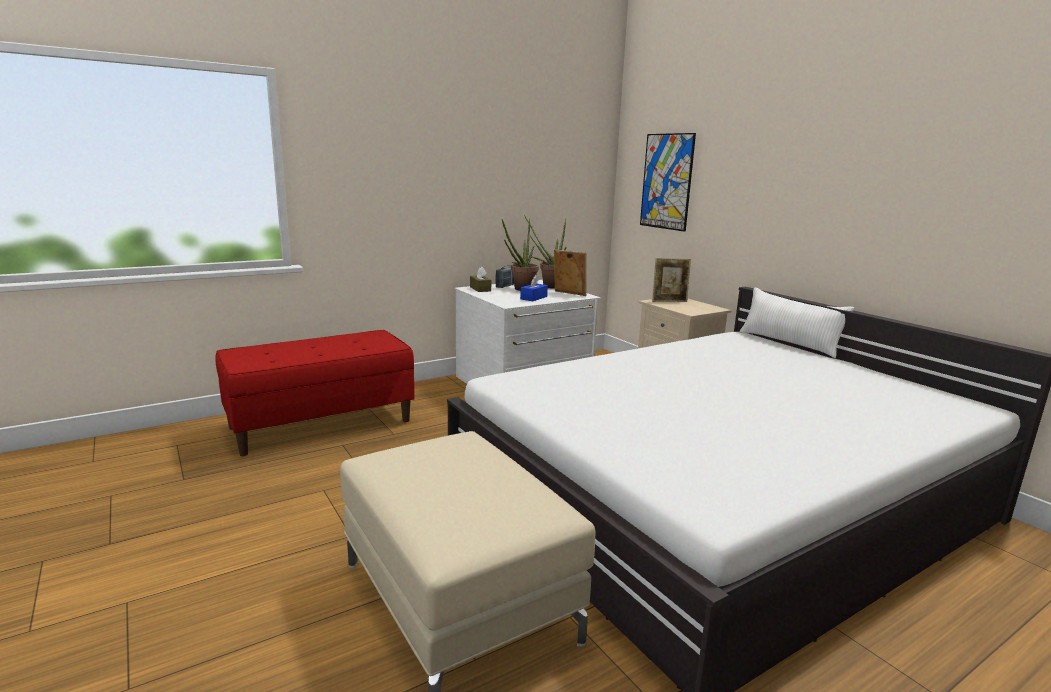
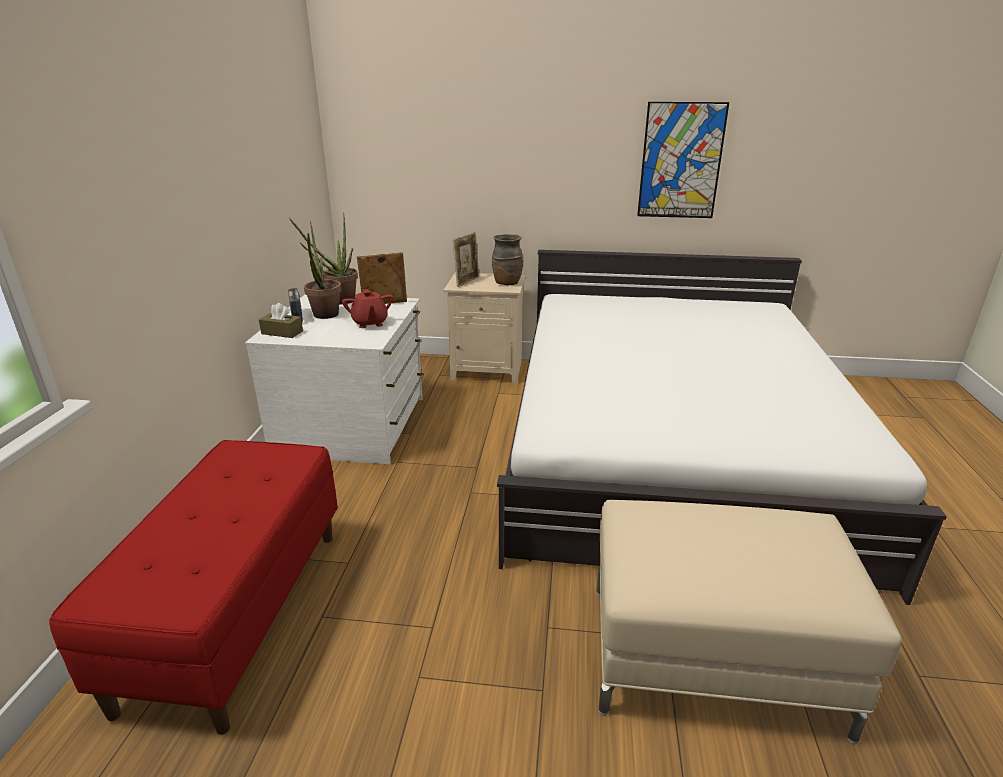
camera: 50 degrees left, 10 degrees up
blue tissue box [520,275,548,301] -> red teapot [342,289,393,328]
picture [640,133,696,232] -> picture moved to [637,102,729,218]
white pillow [739,288,854,358] -> none
none -> brown vase [492,234,523,285]

